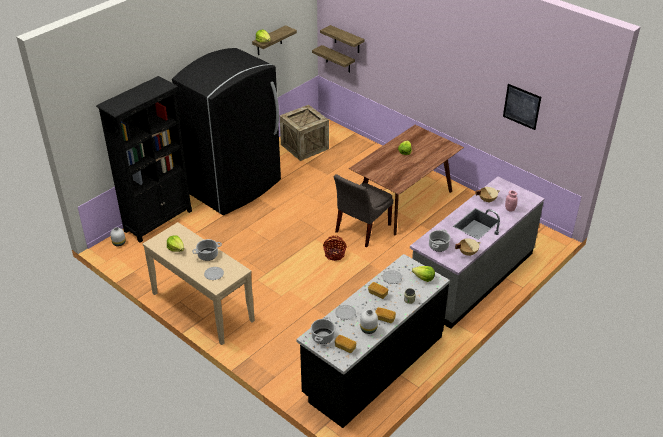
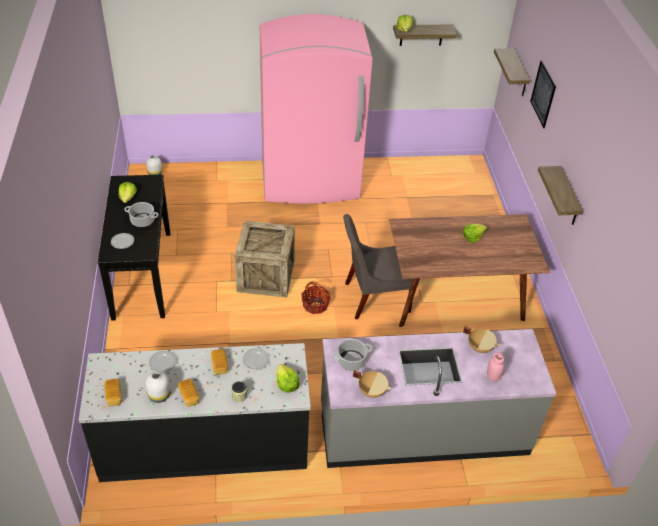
camera: 40 degrees right, 5 degrees up
black bookcase [96,76,192,243] -> none
beige console table [143,222,255,345] -> black console table [98,175,170,321]
black fridge [172,48,281,215] -> pink fridge [259,14,373,204]
crate [280,105,329,161] -> crate moved to [235,221,295,297]
cooking pot [311,317,335,344] -> none
shelf [312,45,355,72] -> shelf moved to [538,166,583,225]
picture [503,84,541,130] -> picture moved to [530,60,556,128]

